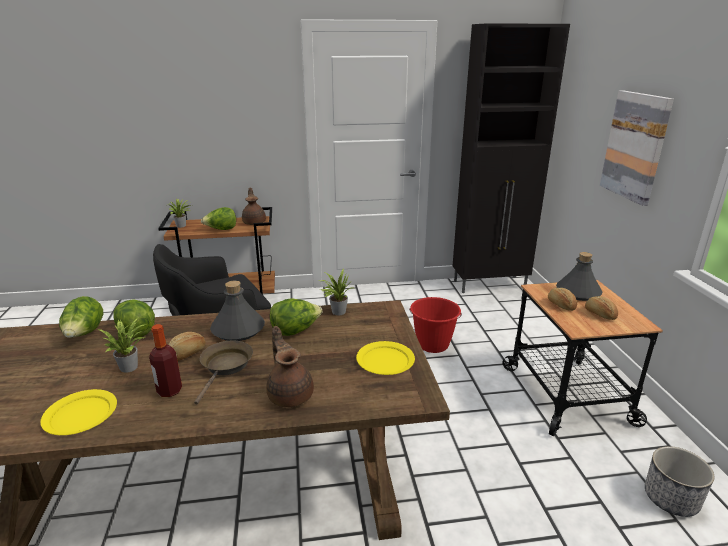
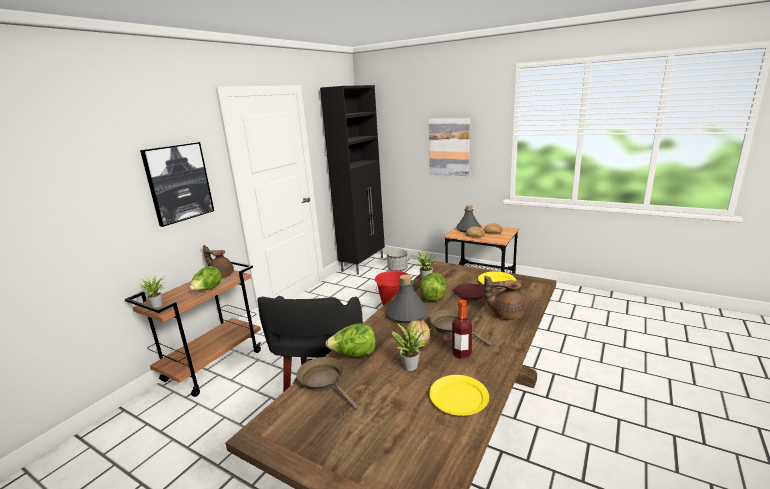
camera: 50 degrees left, 5 degrees down
lettuce [59,296,103,338] -> brown frying pan [297,357,358,409]
planter [645,446,714,517] -> planter moved to [387,249,408,271]
none -> picture [140,142,214,227]
none -> brown plate [454,284,484,300]

